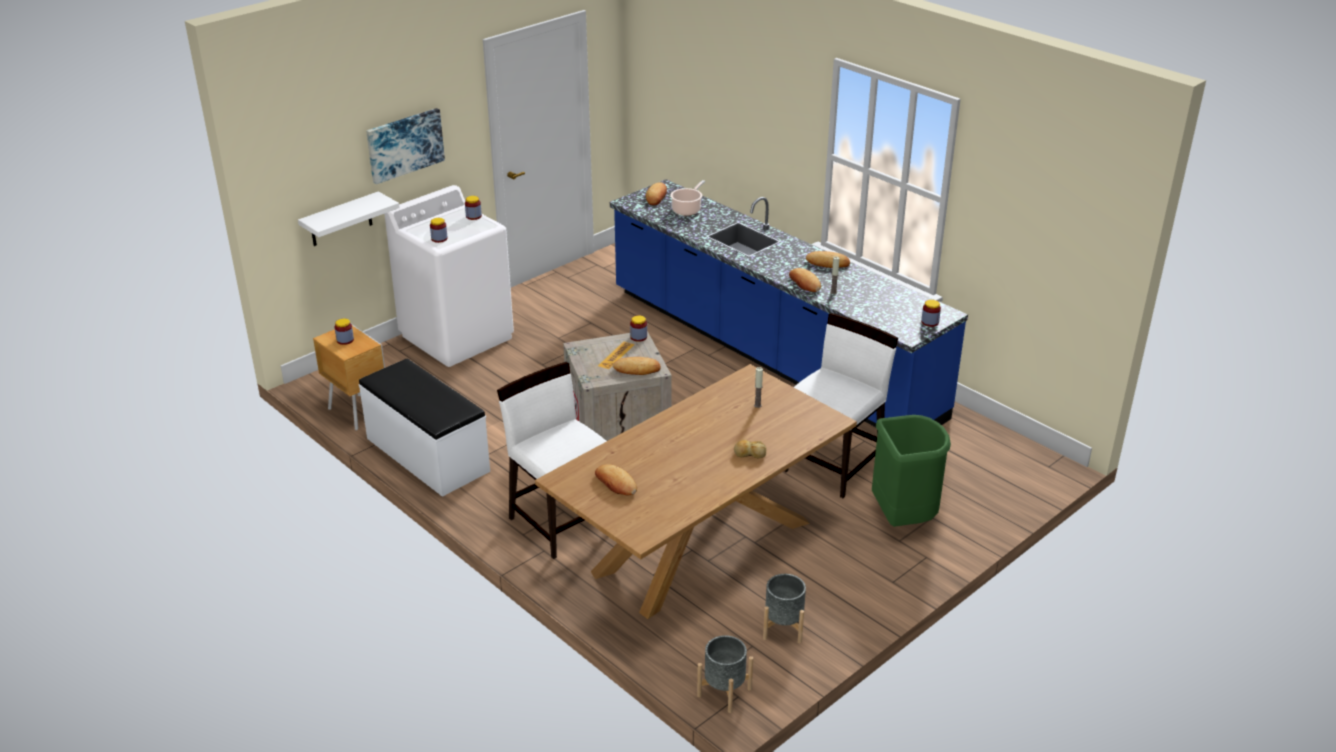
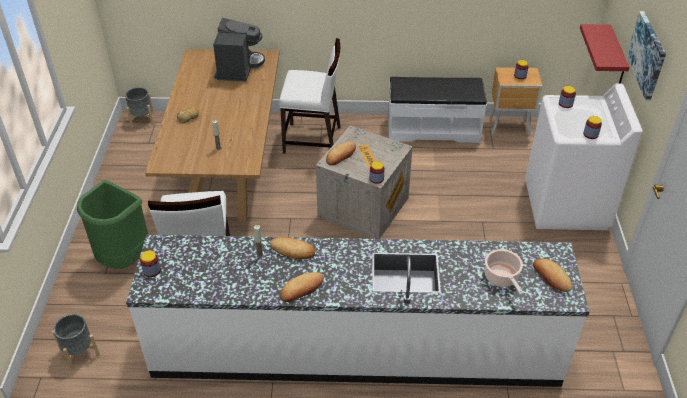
camera: 135 degrees right, 10 degrees up
white shelf [298,191,400,246] -> red shelf [580,24,630,83]
bread [595,464,637,495] -> coffee machine [213,18,265,82]
blue counter [610,179,968,427] -> white counter [126,235,590,387]
grey planter [763,574,806,643] -> grey planter moved to [52,314,100,370]

